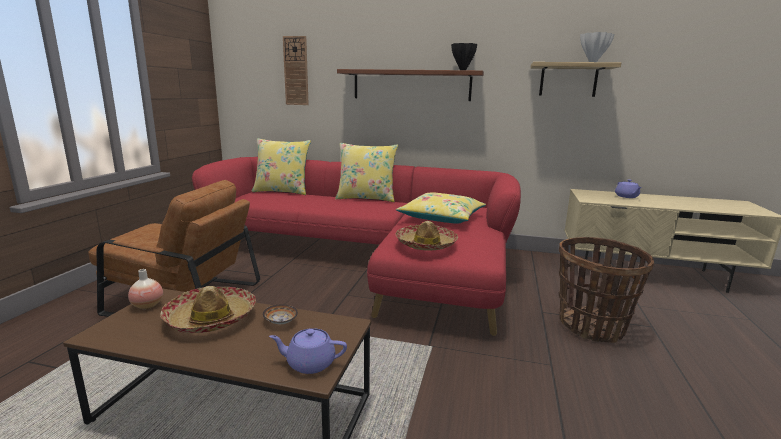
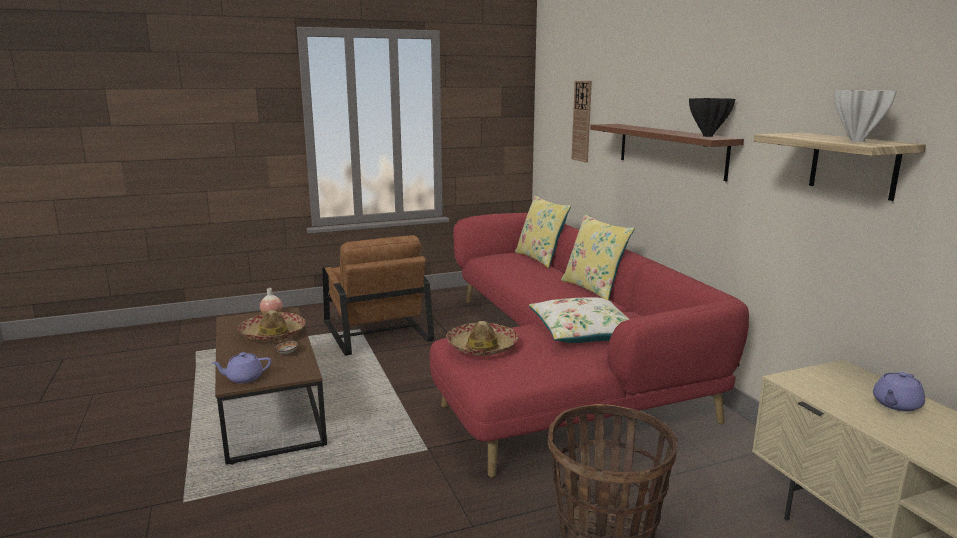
camera: 55 degrees right, 0 degrees up
purple teapot [269,328,347,374] -> purple teapot turned 75 degrees counterclockwise [211,352,271,383]
yellow pillow [396,192,486,224] -> white pillow [529,297,629,343]

